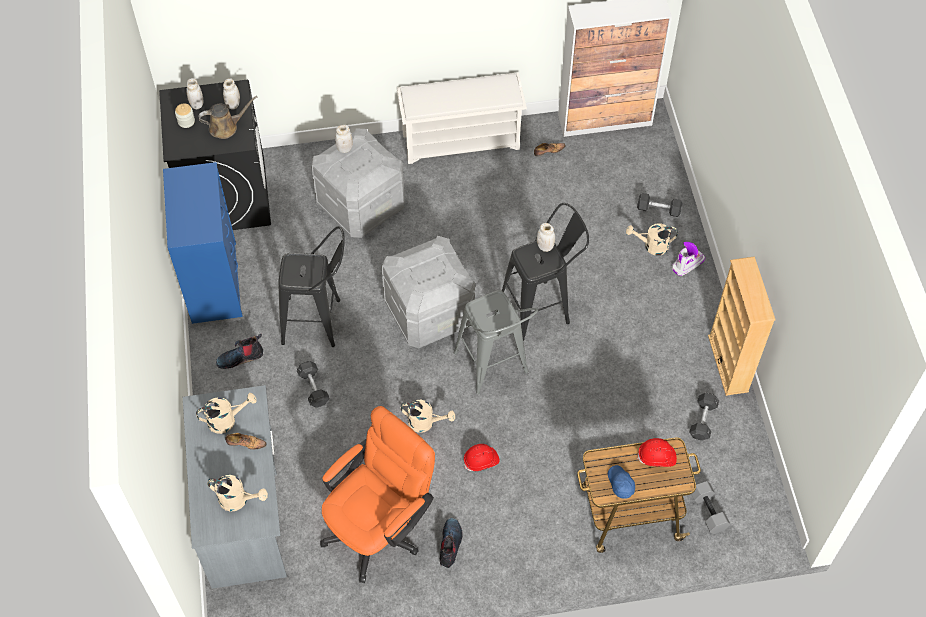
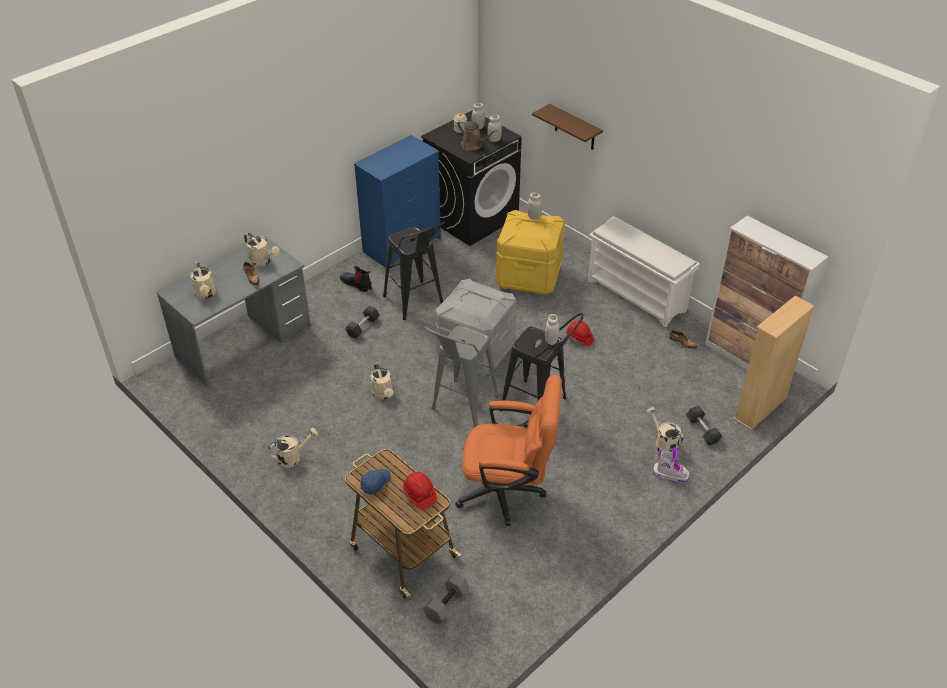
camera: 55 degrees right, 15 degrees down
grey storage box [311,128,405,238] -> yellow storage box [496,210,565,295]
orange office chair [320,406,435,583] -> orange office chair moved to [455,375,562,526]
boot [440,518,463,568] -> beige watering can [269,428,318,468]
red hard hat [464,444,500,471] -> red hard hat moved to [566,320,594,346]
grey dumbbell [689,393,719,441] -> none
beige bookcase [708,256,776,396] -> beige bookcase moved to [733,295,815,430]
none -> brown shelf [532,104,603,150]

